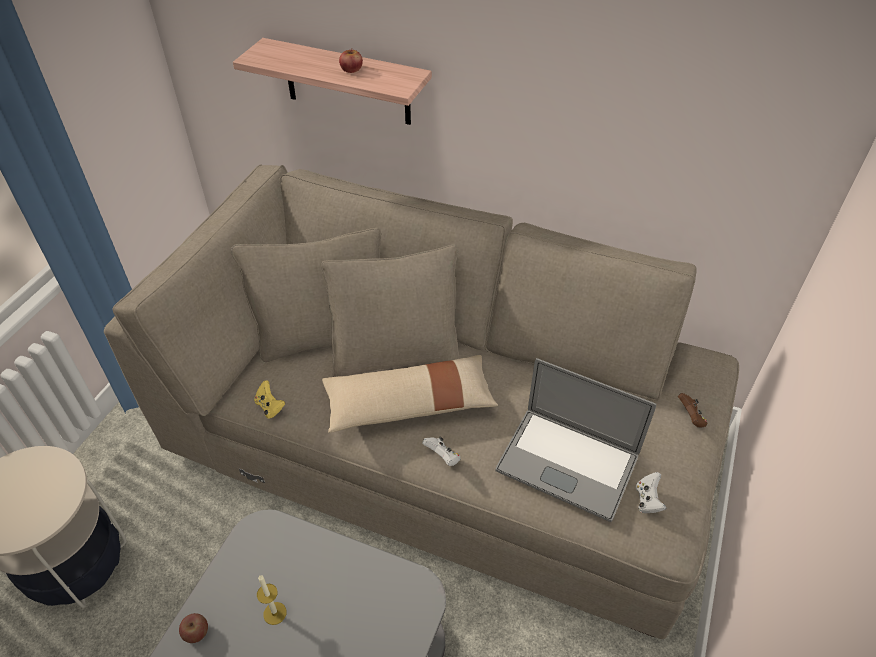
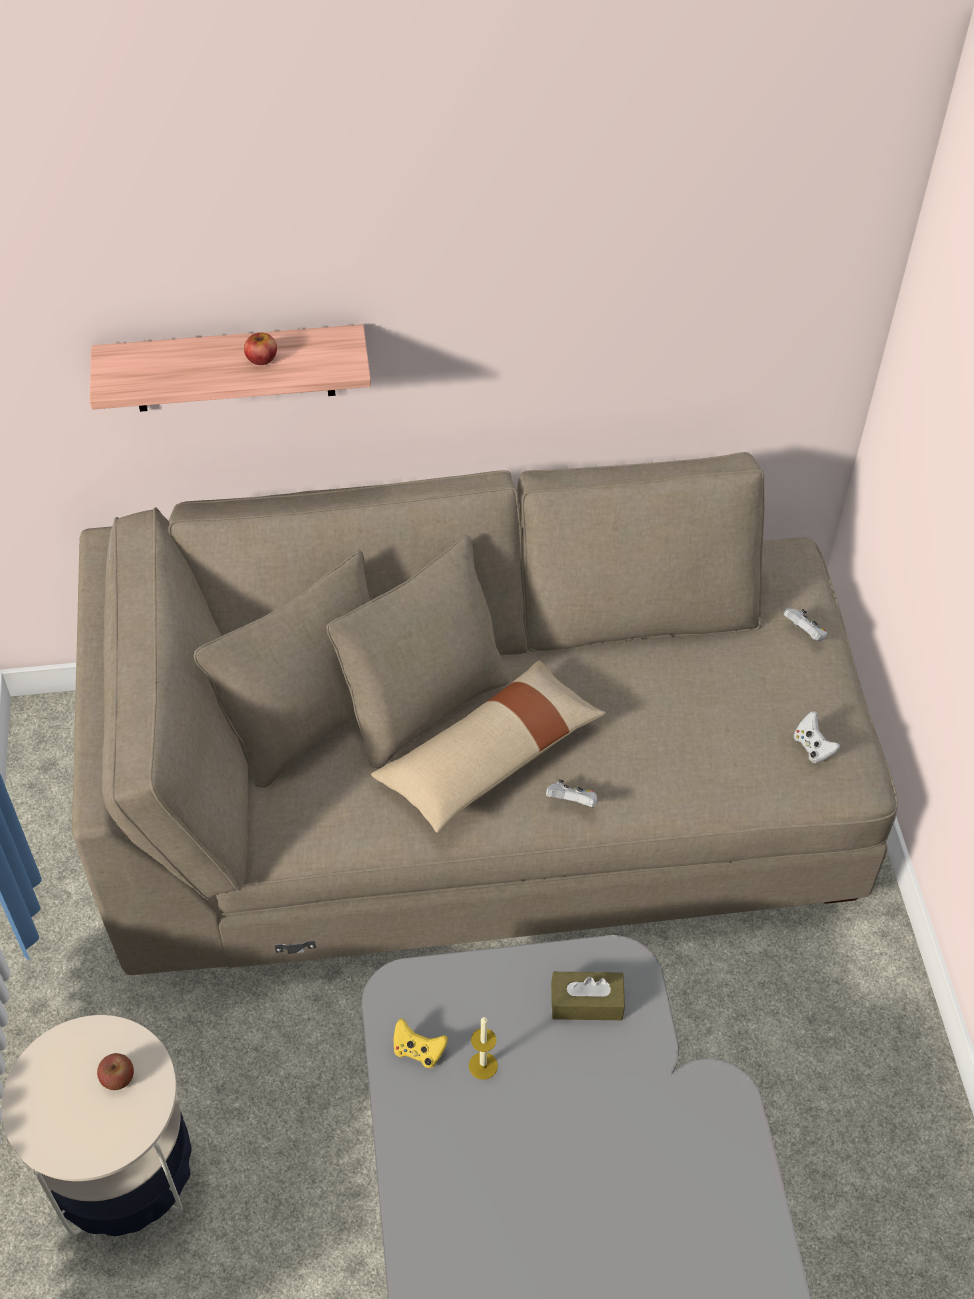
camera: 30 degrees left, 5 degrees up
apple [179,613,208,643] -> apple moved to [97,1053,134,1090]
yellow game controller [254,380,285,419] -> yellow game controller moved to [393,1018,448,1068]
laptop [495,358,656,522] -> none
brown game controller [678,393,707,428] -> white game controller [783,609,827,642]
none -> brown tissue box [551,972,625,1020]

